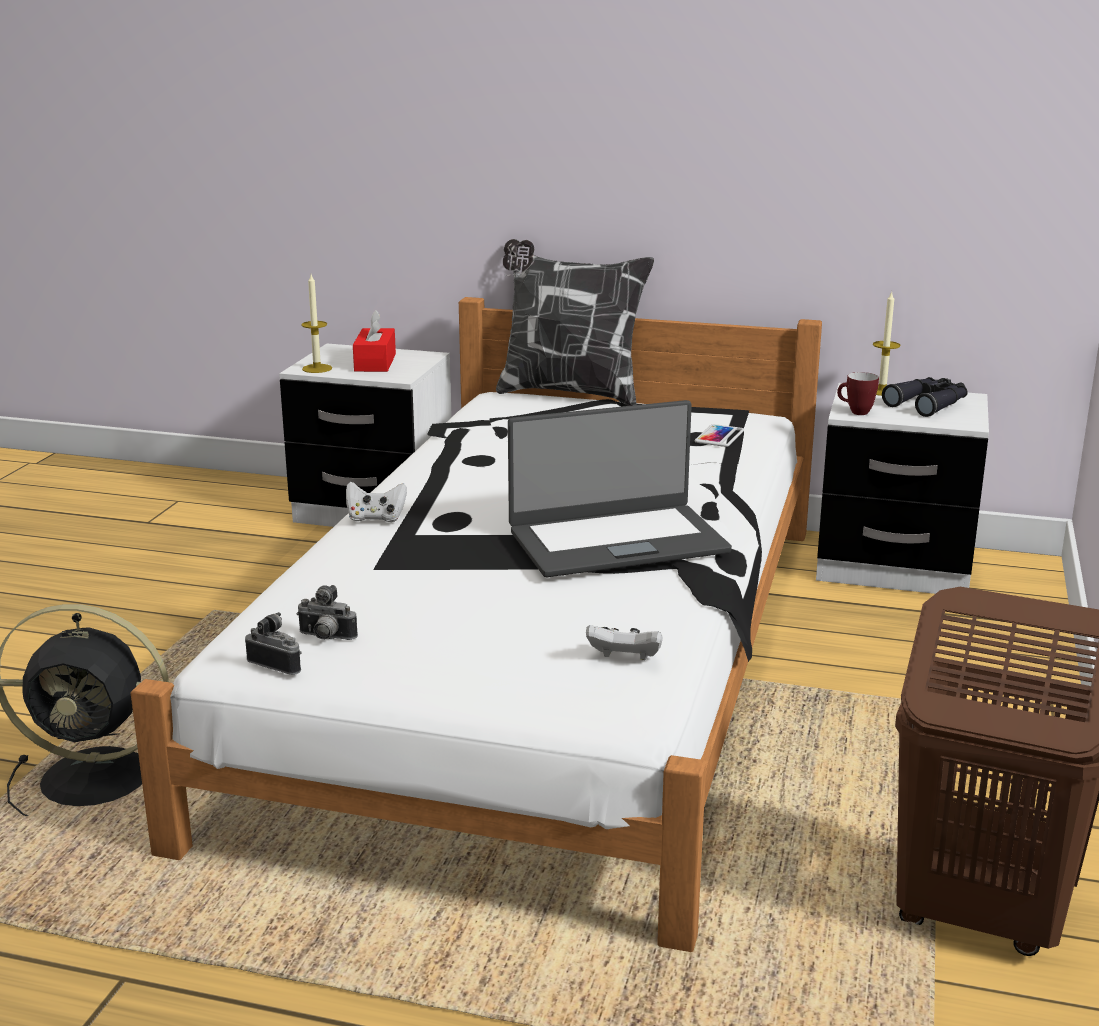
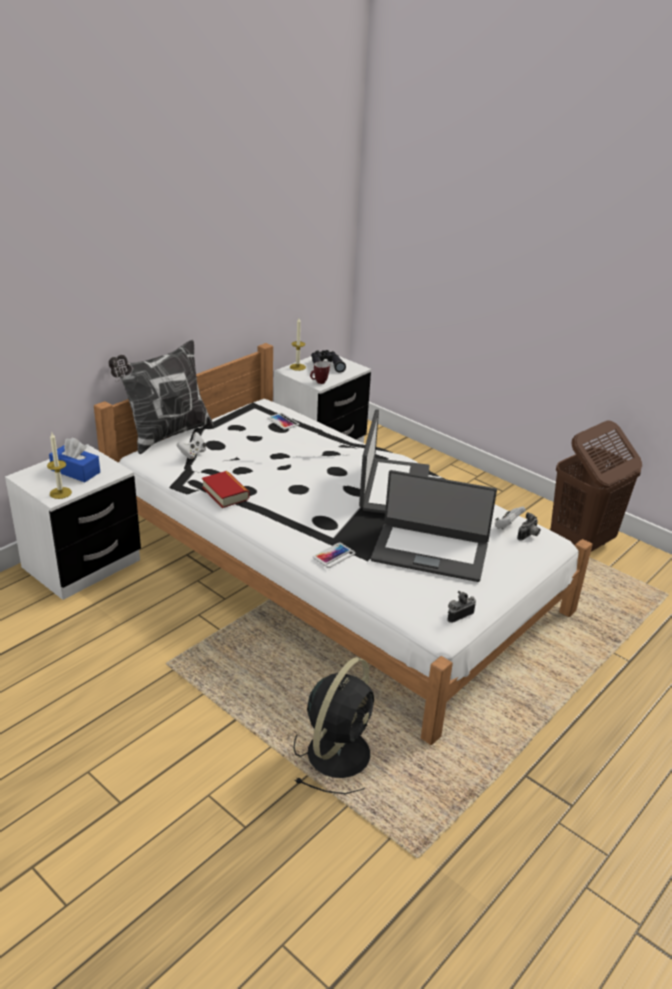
camera: 65 degrees left, 10 degrees up
camera [296,585,358,640] -> camera moved to [517,512,540,541]
white game controller [346,482,407,522] -> white game controller moved to [177,432,206,459]
red tissue box [353,310,396,372] -> blue tissue box [49,438,100,482]
none -> book [202,471,249,508]
none -> phone [313,542,356,568]
none -> laptop [371,470,497,582]

